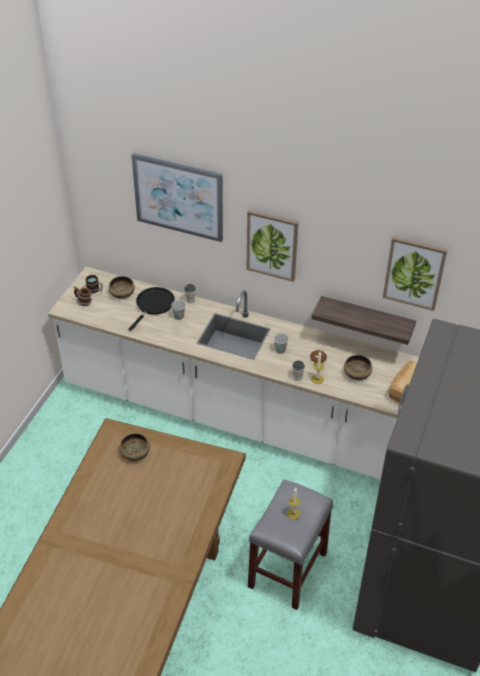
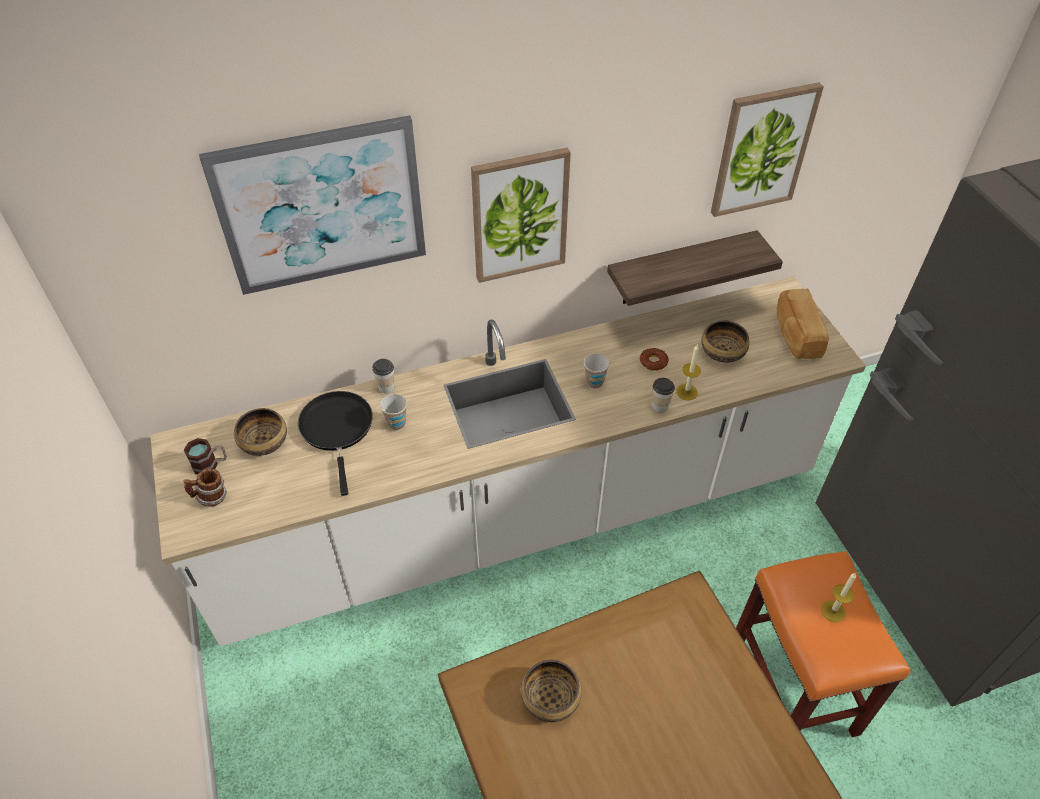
camera: 40 degrees left, 5 degrees up
grey stool [248,479,333,610] -> orange stool [736,551,910,737]

